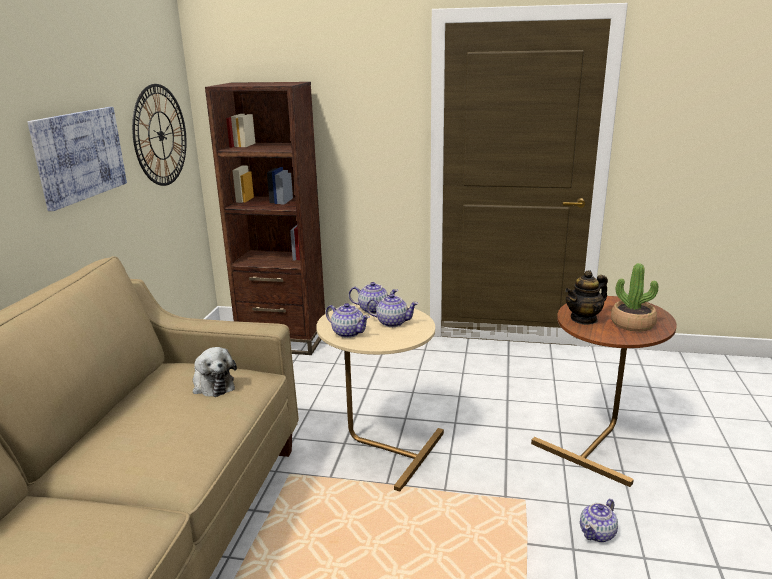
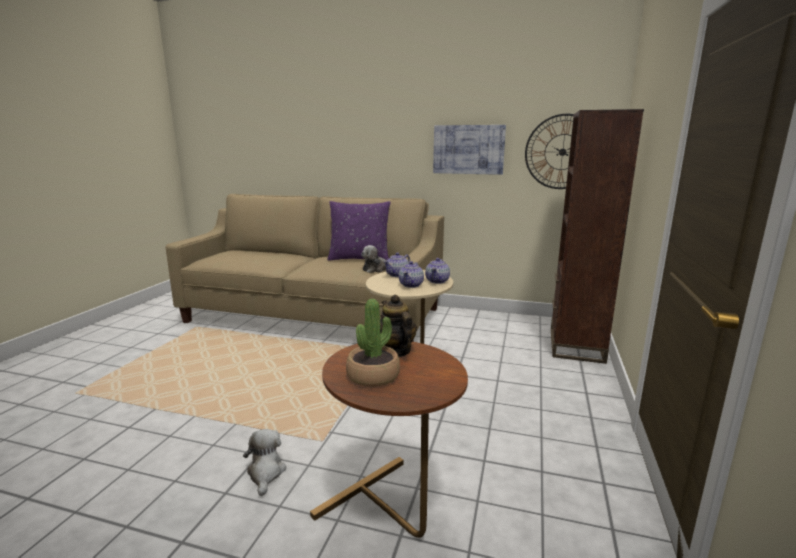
camera: 95 degrees right, 5 degrees down
teapot [580,499,618,542] -> plush toy [243,429,286,496]
none -> purple pillow [327,201,391,261]

